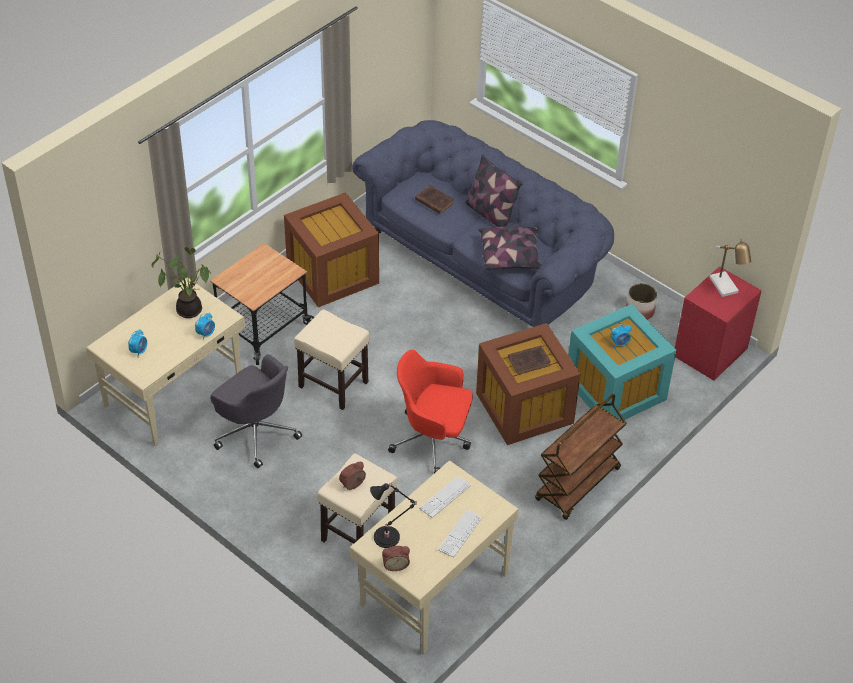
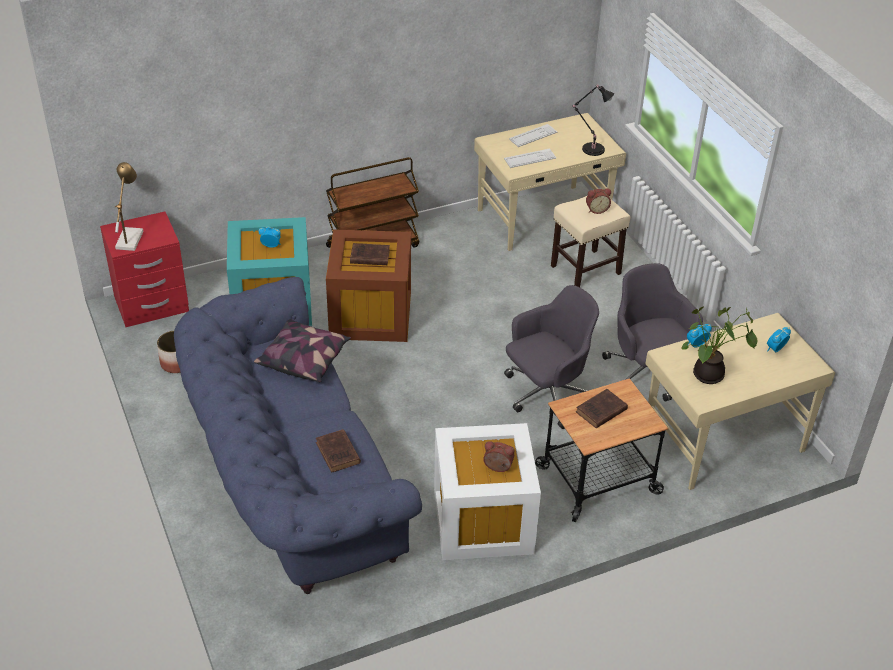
camera: 155 degrees left, 5 degrees down
brown storage box [284,192,379,307] -> white storage box [434,423,541,560]
beige stool [294,309,369,410] -> grey office chair [504,285,599,429]
alarm clock [382,546,410,571] -> alarm clock moved to [483,441,514,472]
red office chair [388,350,473,473] -> none
pillow [465,154,523,227] -> none
none -> brown book [576,389,628,428]

